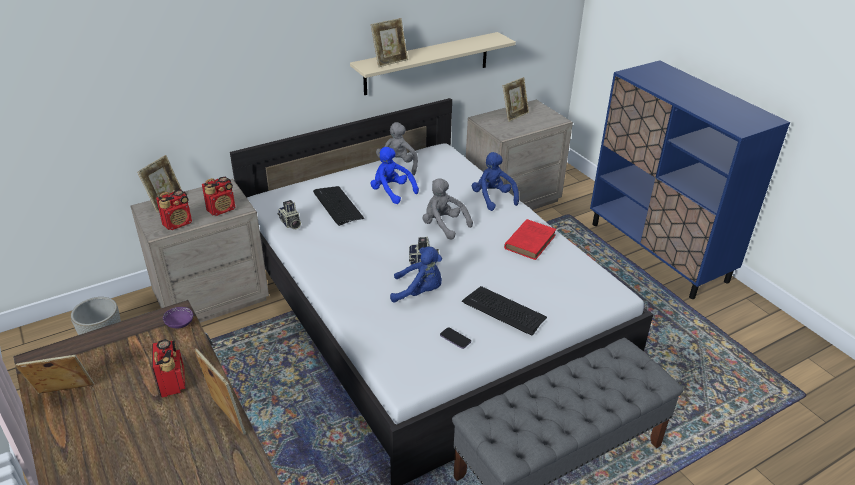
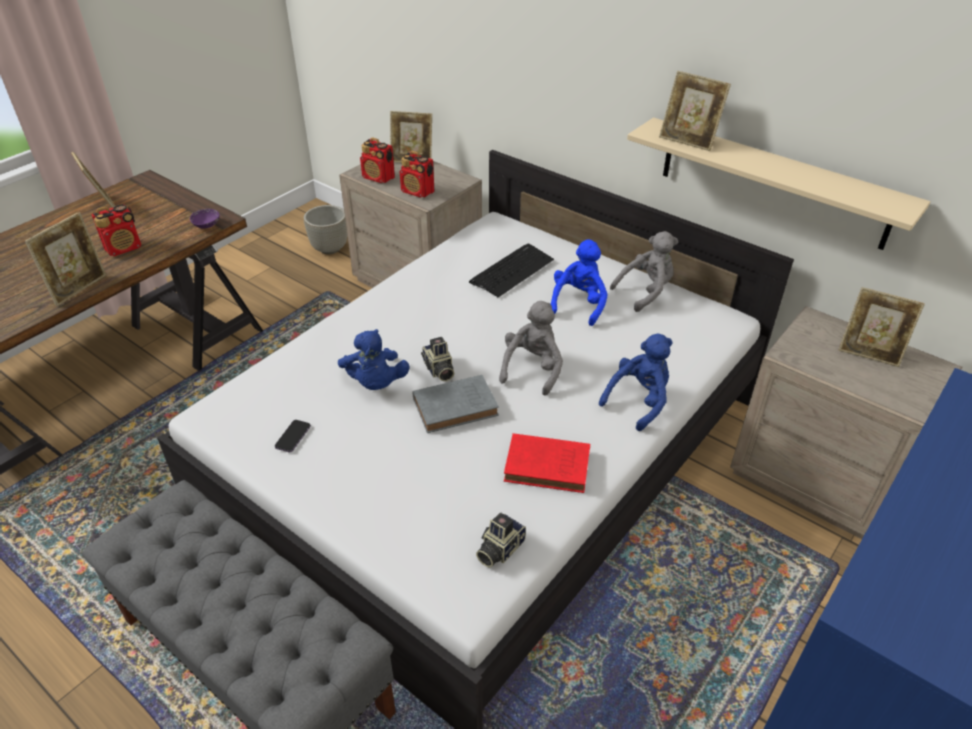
camera: 70 degrees right, 5 degrees up
camera [278,200,301,229] -> camera moved to [476,513,526,568]
keyboard [462,286,547,335] -> none
none -> grey book [412,375,499,433]

